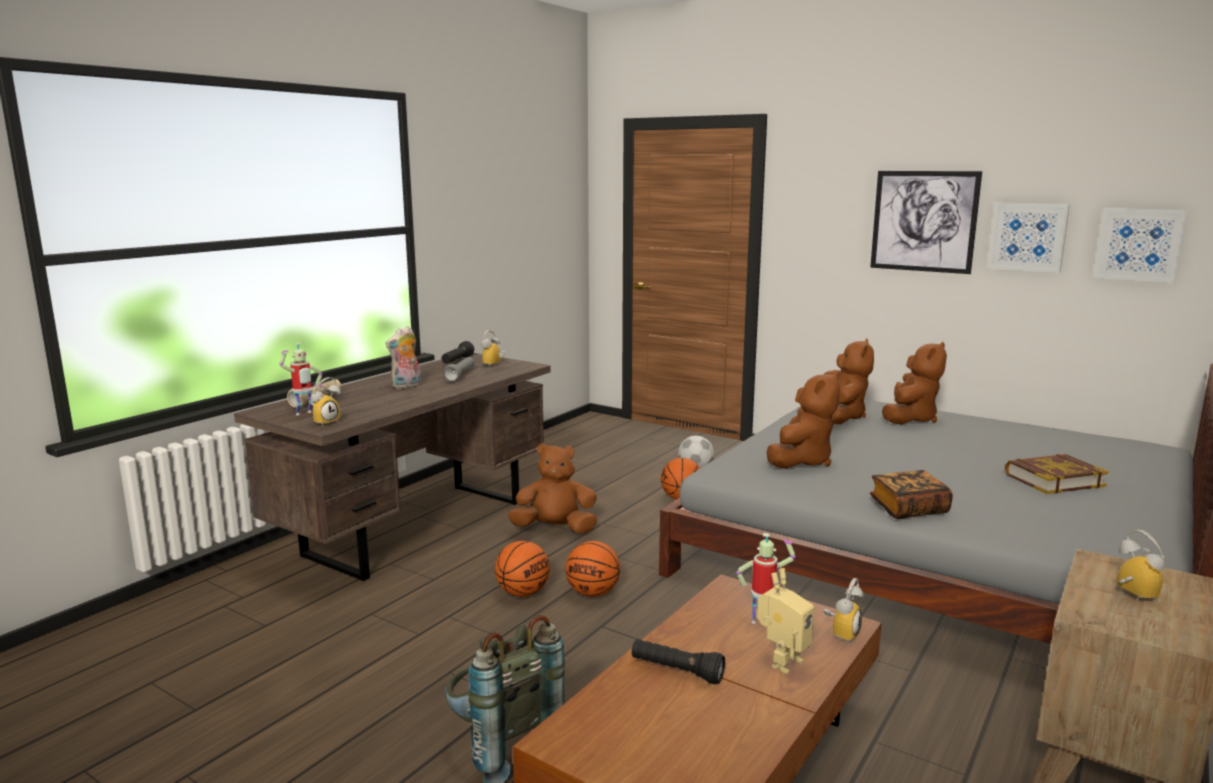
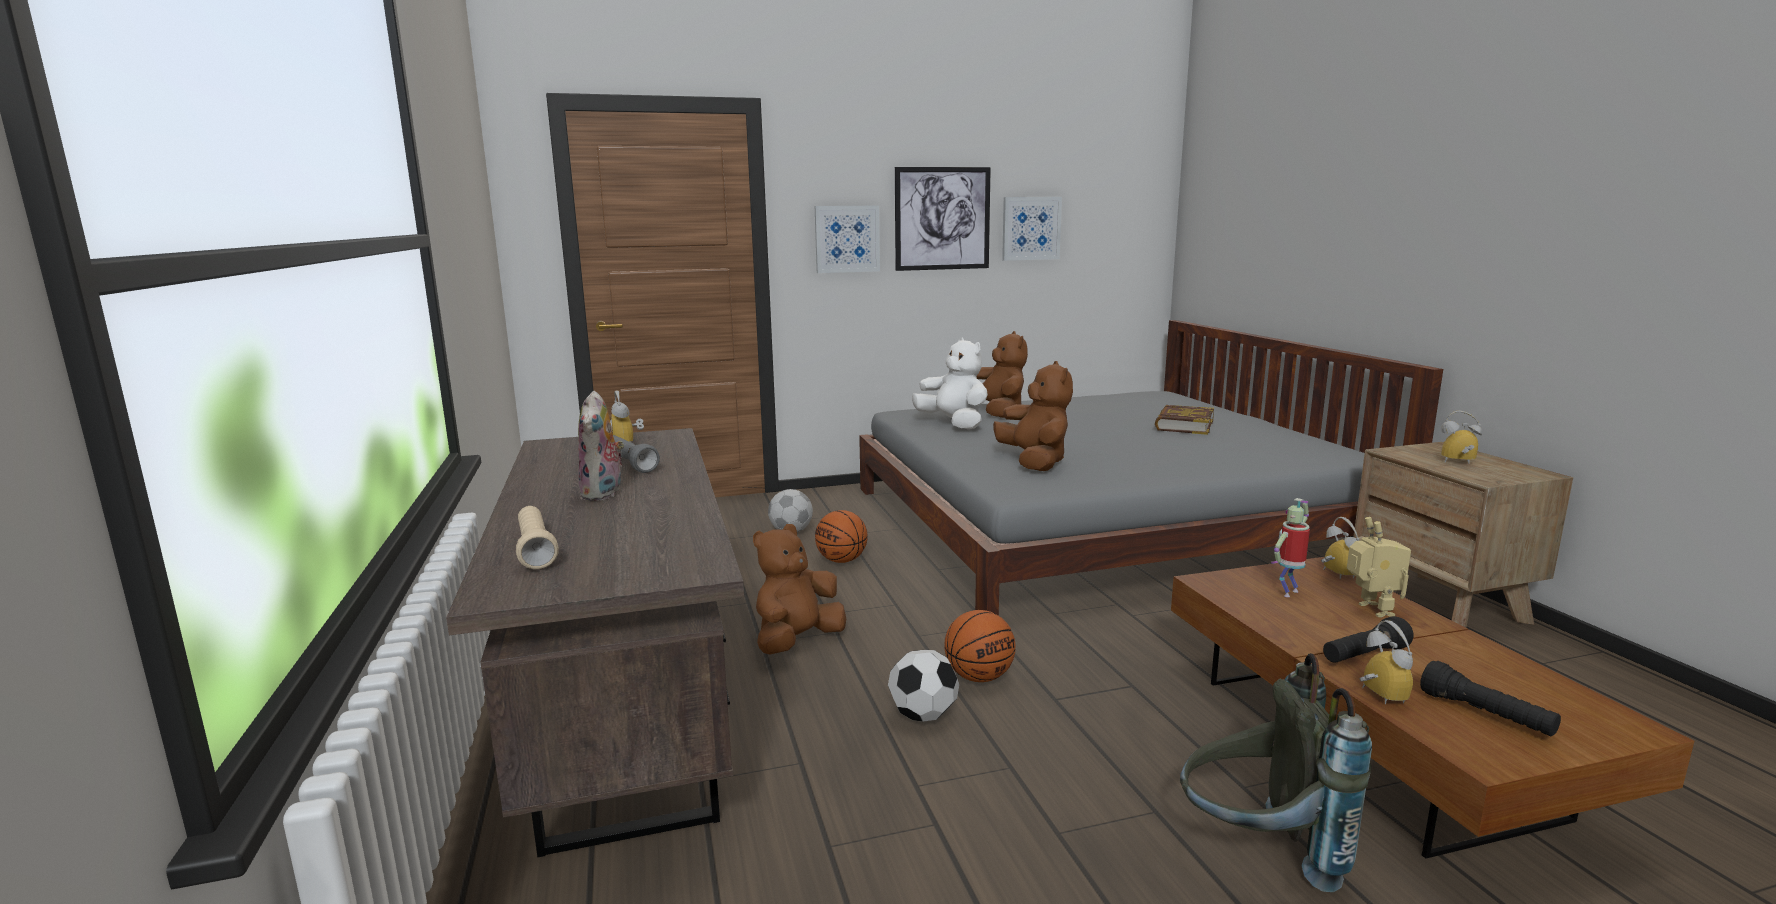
camera: 50 degrees left, 0 degrees up
toy robot [279,342,323,415] -> none
alarm clock [311,377,341,426] -> alarm clock moved to [1359,620,1413,704]
black flashlight [442,341,474,364] -> black flashlight moved to [1420,661,1561,736]
basketball [495,541,550,597] -> football [888,650,959,722]
brown plush toy [824,338,874,424] -> white plush toy [912,337,988,429]
book [870,470,953,519] -> none
picture [1094,208,1188,283] -> picture moved to [815,205,880,273]

